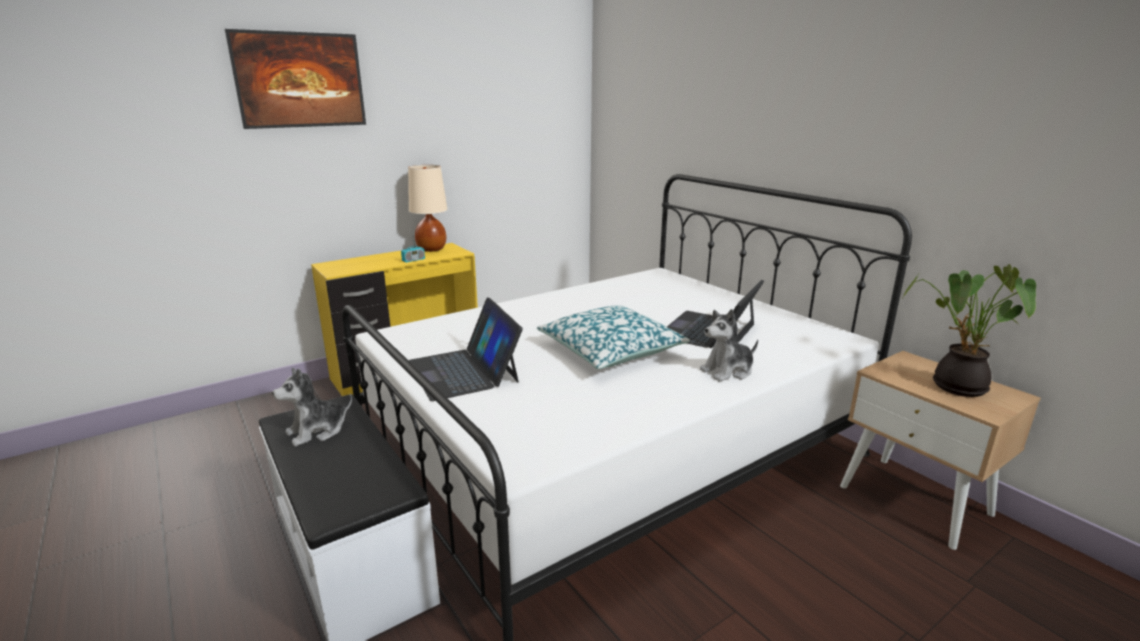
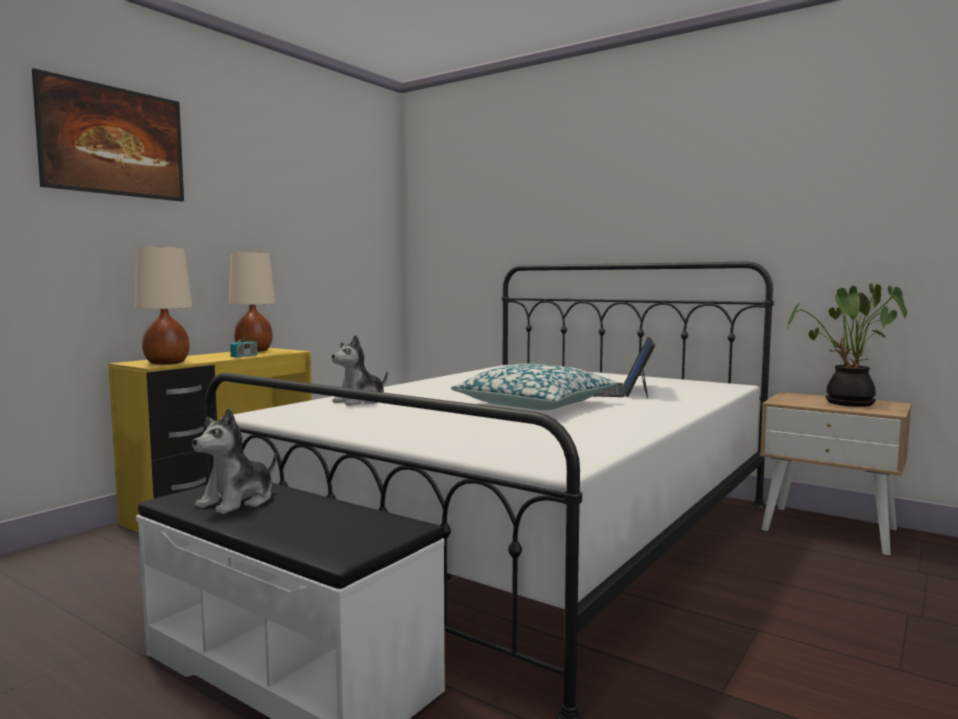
camera: 20 degrees left, 15 degrees down
laptop [408,297,523,401] -> none
plush toy [700,309,758,382] -> plush toy moved to [332,335,388,406]
none -> beige table lamp [135,247,192,365]

